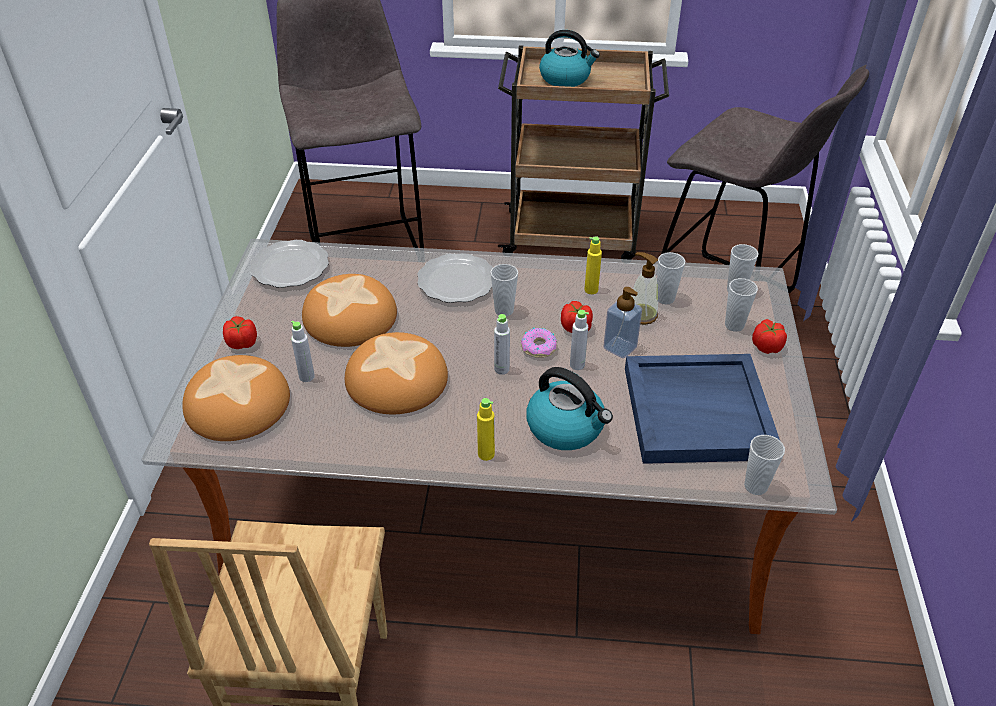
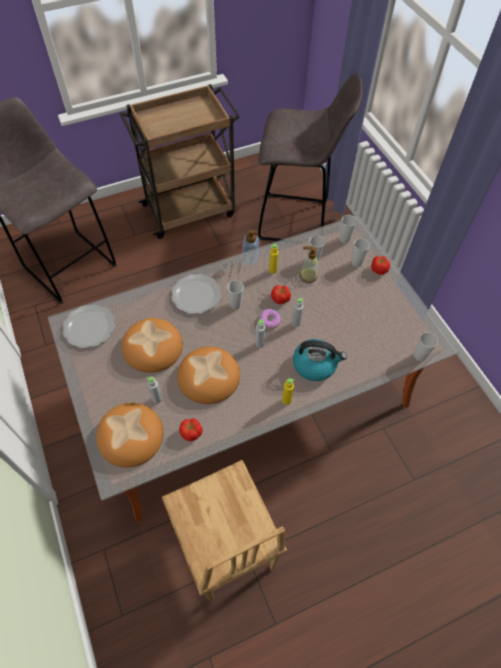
camera: 30 degrees left, 15 degrees up
tomato [223,316,257,349] -> tomato moved to [179,418,203,441]
kettle [539,30,600,87] -> none
soap dispenser [603,287,642,358] -> soap dispenser moved to [242,230,259,266]
blue tray [625,354,780,464] -> none

